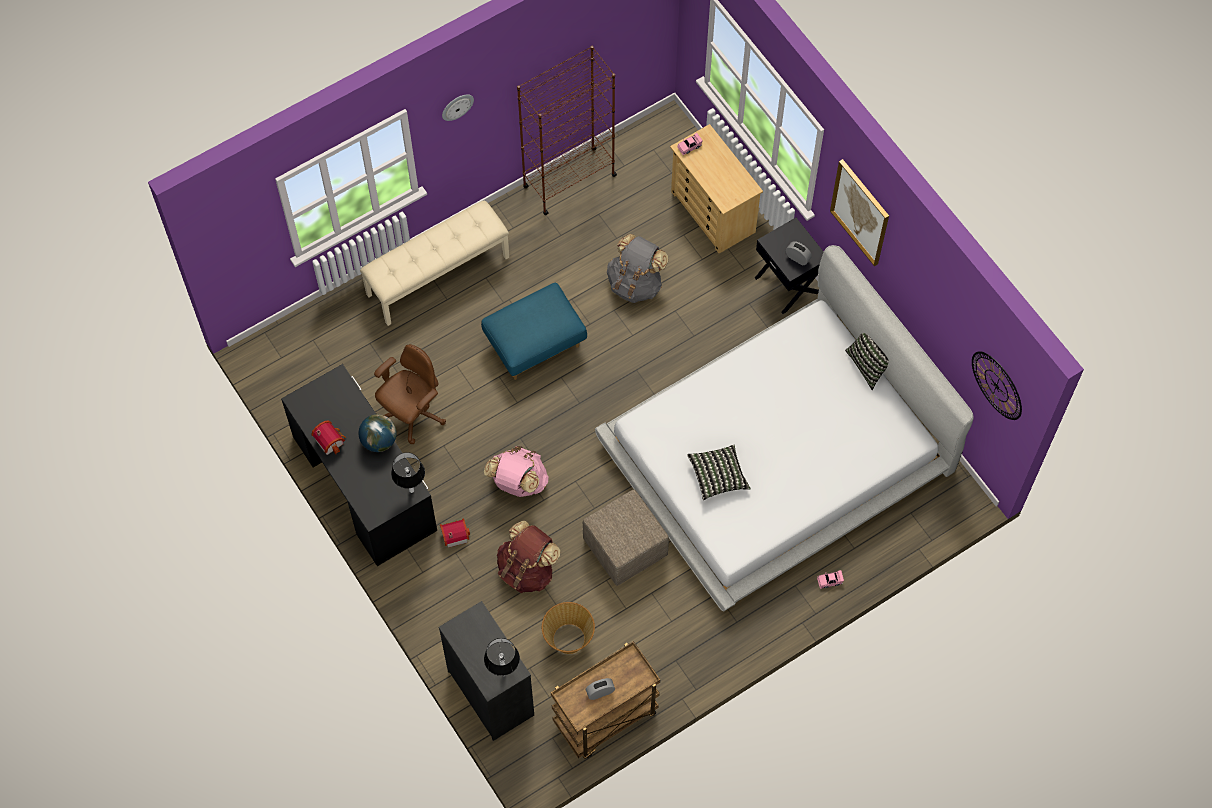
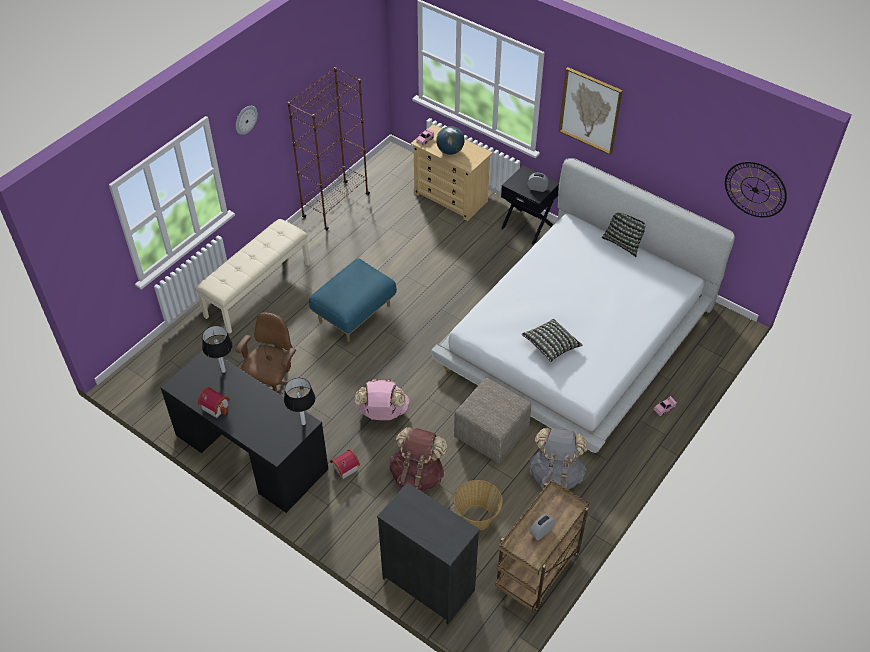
camera: 20 degrees left, 15 degrees down
globe [358,414,397,452] -> globe moved to [436,126,464,155]
table lamp [484,638,520,676] -> table lamp moved to [202,326,233,373]
grey backpack [607,234,668,303] -> grey backpack moved to [529,428,587,490]

